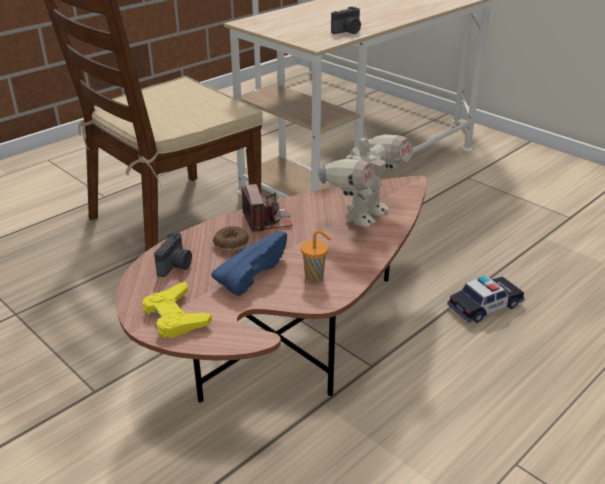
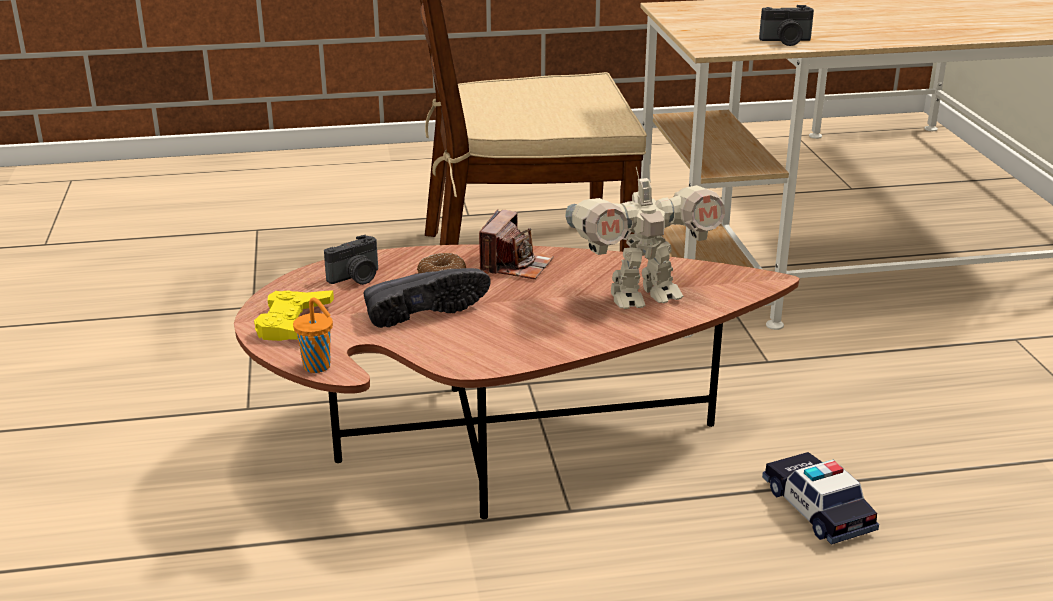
camera: 35 degrees right, 5 degrees down
blue shoe [211,231,287,296] -> black shoe [363,268,491,328]
orange cup [301,230,331,282] -> orange cup moved to [293,298,333,373]
toy car [447,276,525,323] -> toy car turned 120 degrees counterclockwise [762,452,879,545]

